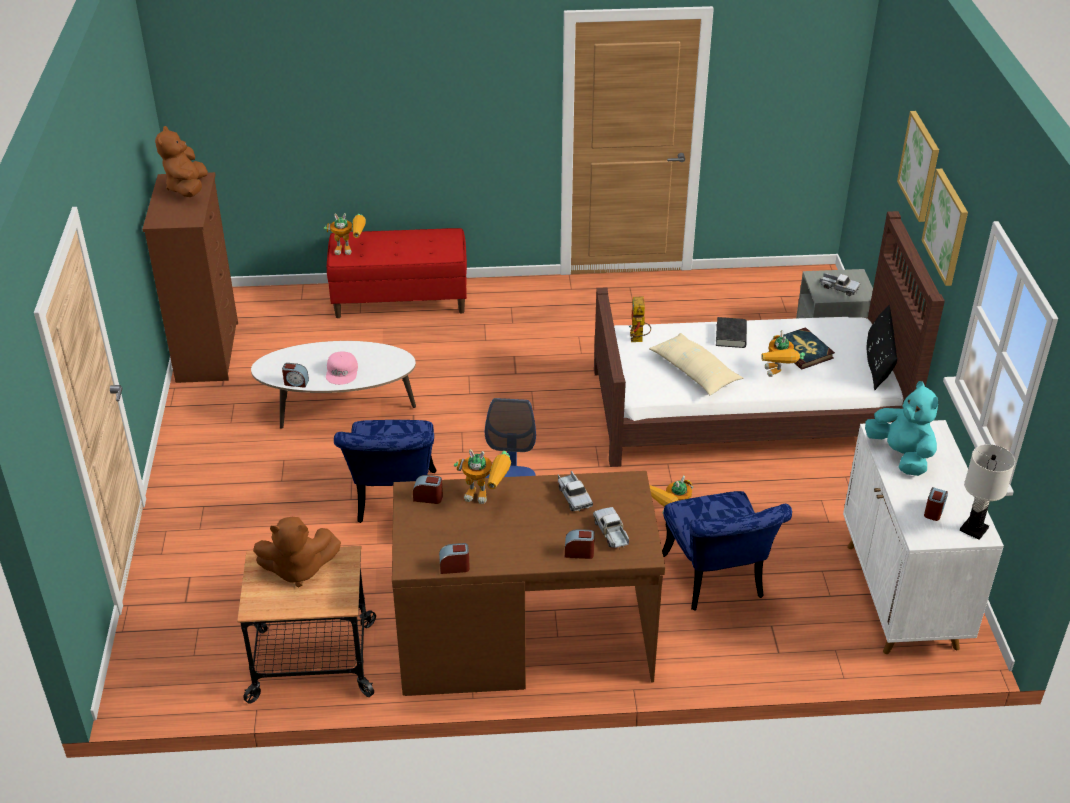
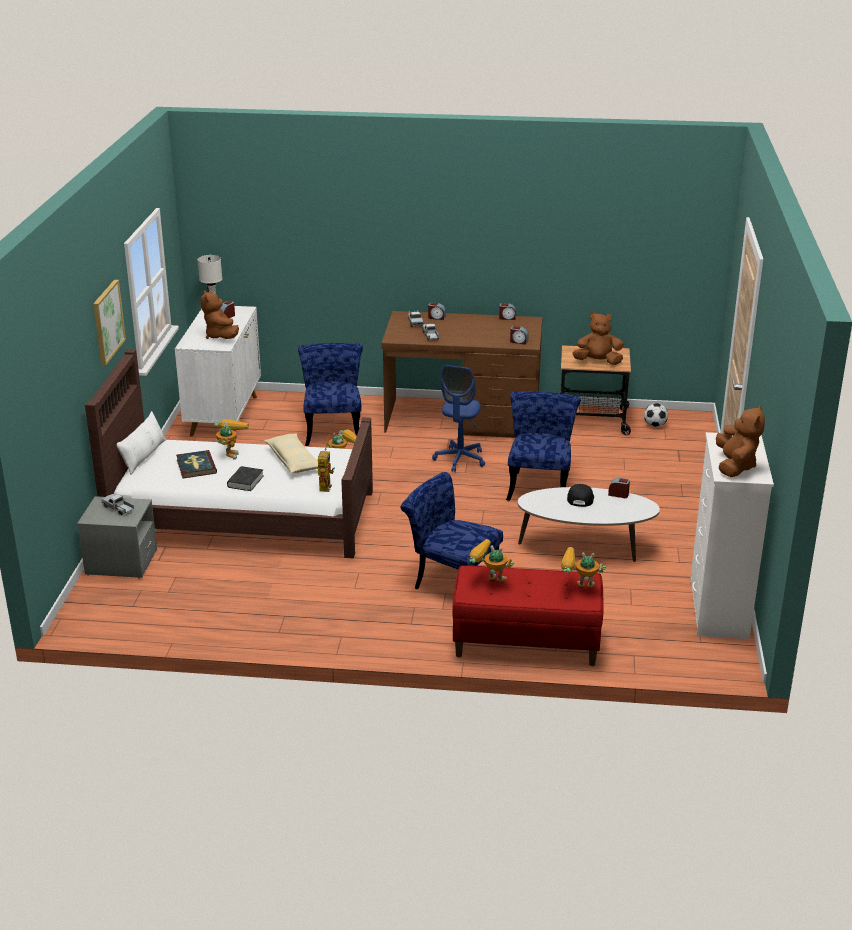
camera: 170 degrees left, 10 degrees down
brown dresser [142,172,238,383] -> white dresser [690,432,774,639]
pink cap [326,351,358,385] -> black cap [567,484,594,507]
toy robot [454,449,511,504] -> toy robot moved to [469,539,514,582]
turquoise plush toy [865,381,938,476] -> brown plush toy [201,290,239,339]
black pillow [866,305,897,390] -> white pillow [117,411,166,475]
picture [897,111,939,222] -> none
none -> blue chair [401,472,503,589]
none -> football [644,403,668,427]

